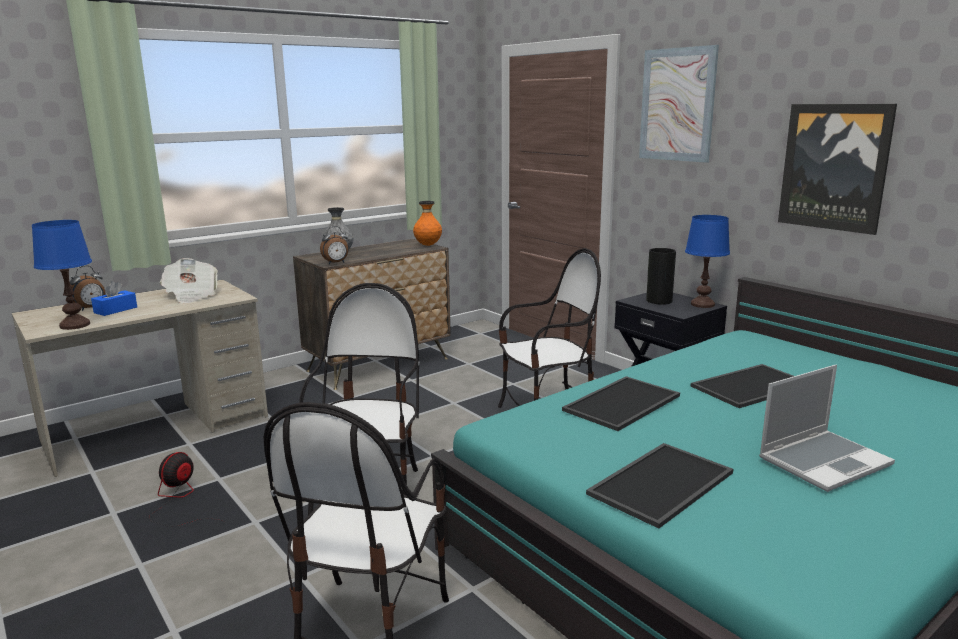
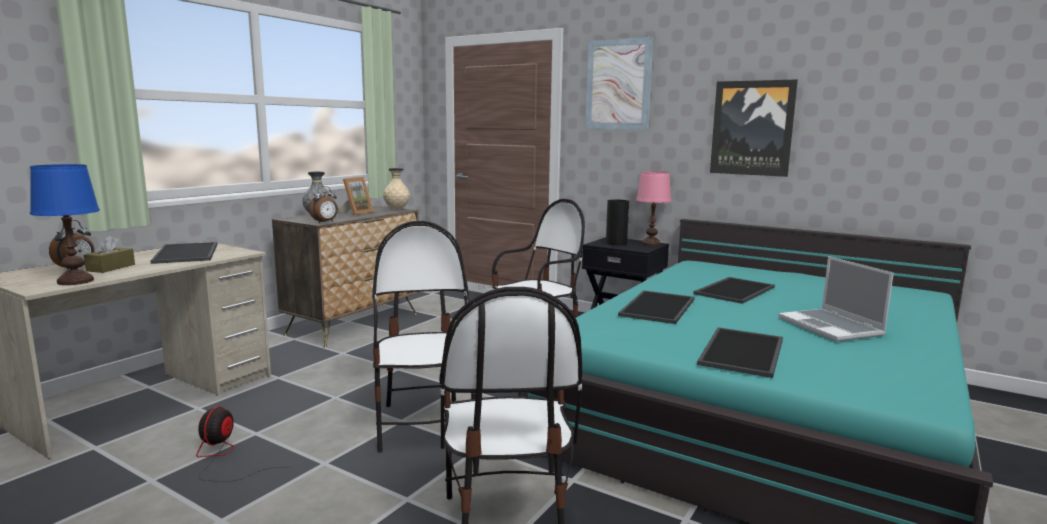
camera: 20 degrees left, 5 degrees down
blue tissue box [91,281,137,316] -> brown tissue box [84,235,135,273]
newspaper [160,258,218,303] -> tray [150,242,217,264]
orange vase [413,201,442,246] -> beige vase [383,168,410,209]
blue table lamp [685,215,730,308] -> pink table lamp [636,171,672,246]
laptop [759,365,895,492] -> laptop turned 120 degrees clockwise [778,256,894,342]
none -> picture frame [338,177,374,215]

